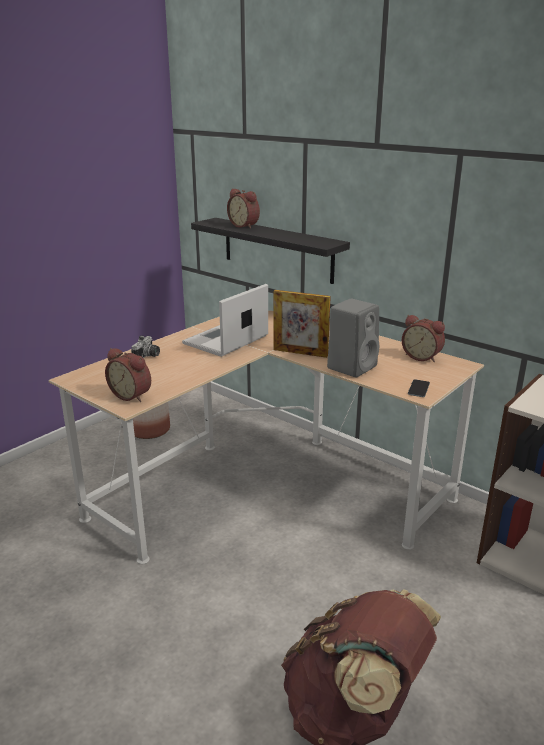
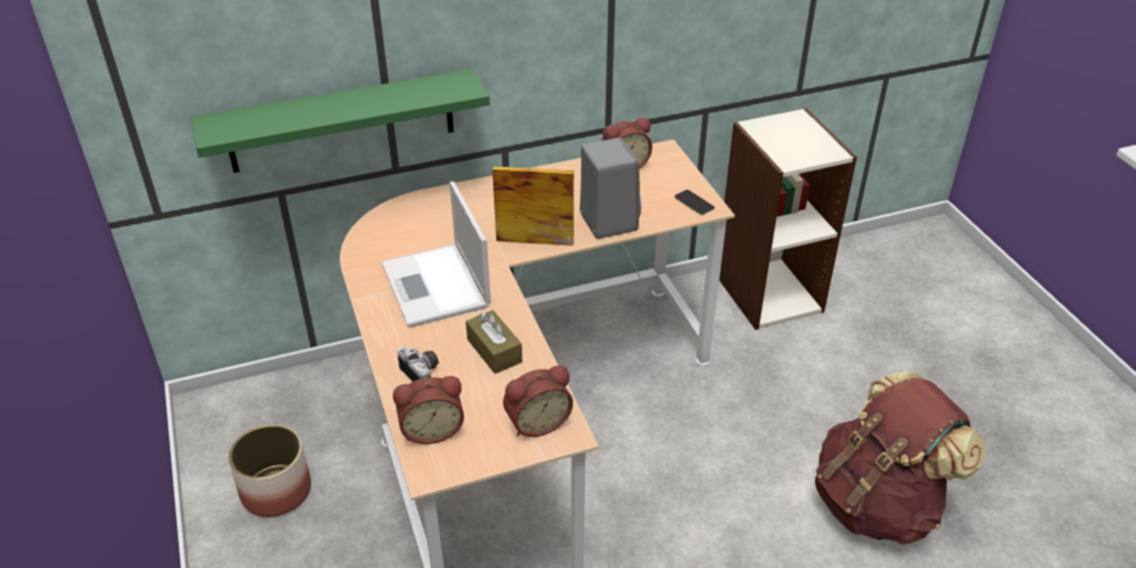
camera: 60 degrees left, 15 degrees up
black shelf [191,218,350,284] -> green shelf [191,69,490,173]
alarm clock [227,188,260,229] -> alarm clock moved to [393,376,464,444]
picture frame [273,290,331,358] -> picture frame turned 135 degrees counterclockwise [492,166,574,246]
none -> brown tissue box [466,310,522,374]

